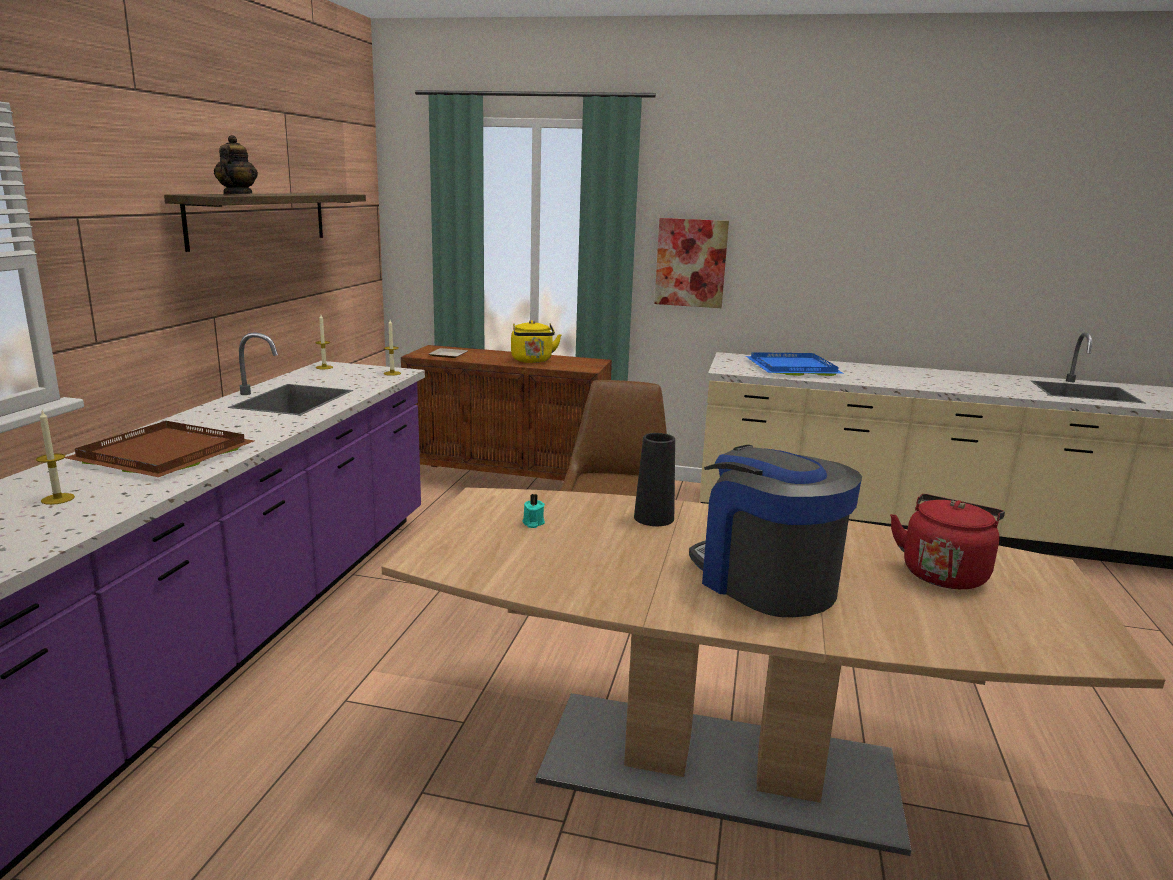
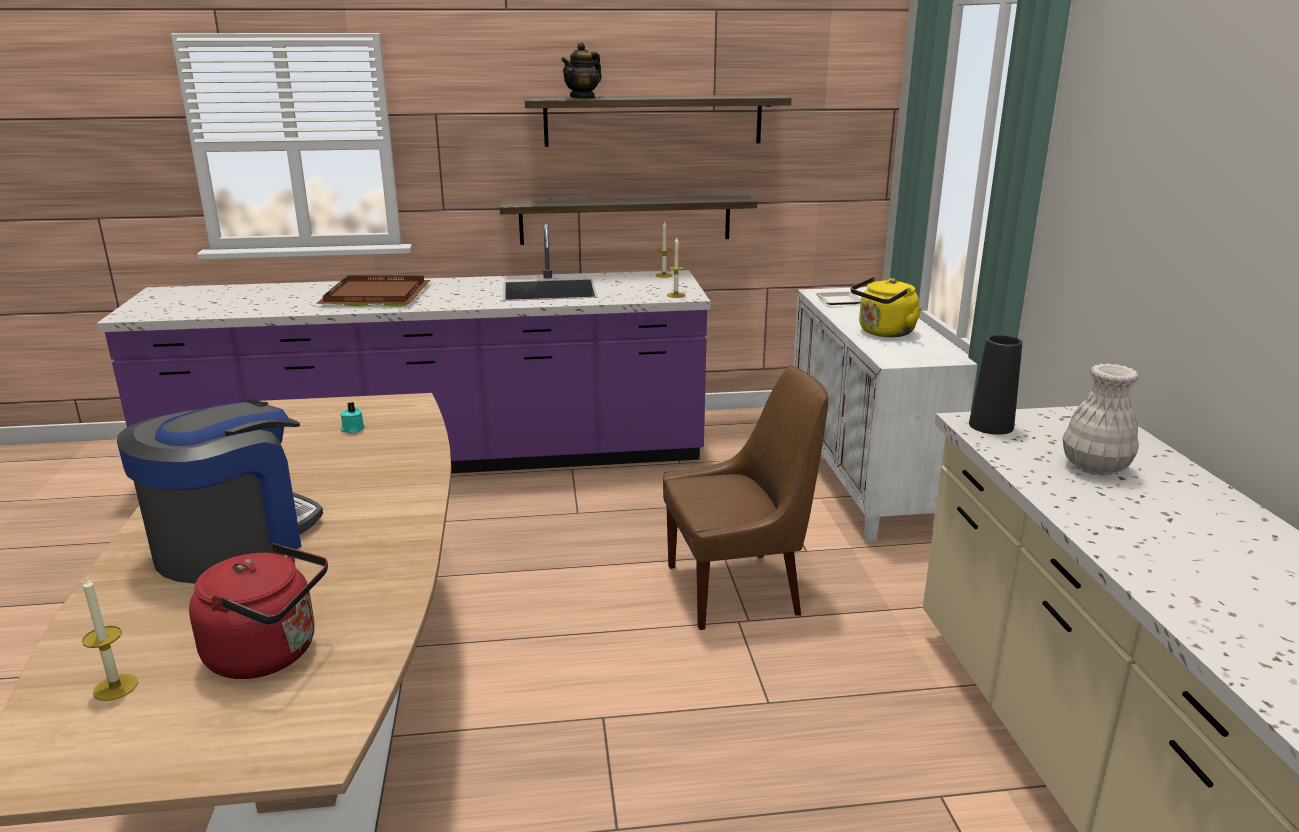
camera: 70 degrees right, 5 degrees up
candle [36,411,75,505] -> candle moved to [82,576,138,701]
teapot [214,135,258,194] -> teapot turned 150 degrees clockwise [561,42,602,99]
brown cabinet [401,345,612,481] -> white cabinet [793,287,978,543]
black vase [634,433,675,526] -> black vase moved to [969,335,1022,435]
picture [654,218,729,308] -> none
blue tray [746,352,844,376] -> white vase [1062,363,1139,476]
none -> shelf [499,193,757,245]

